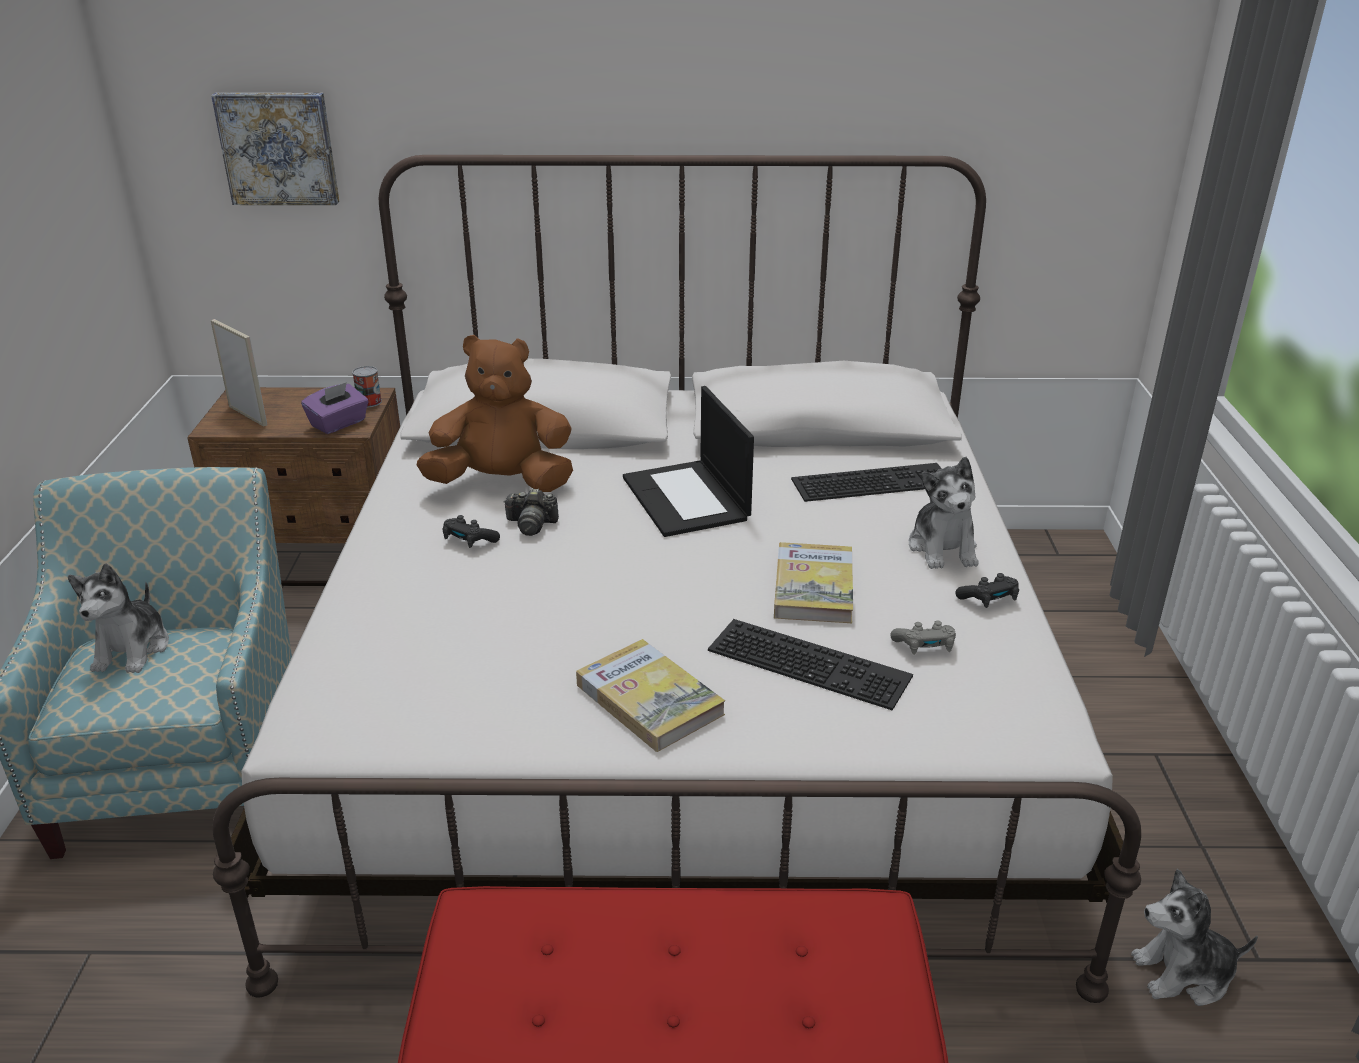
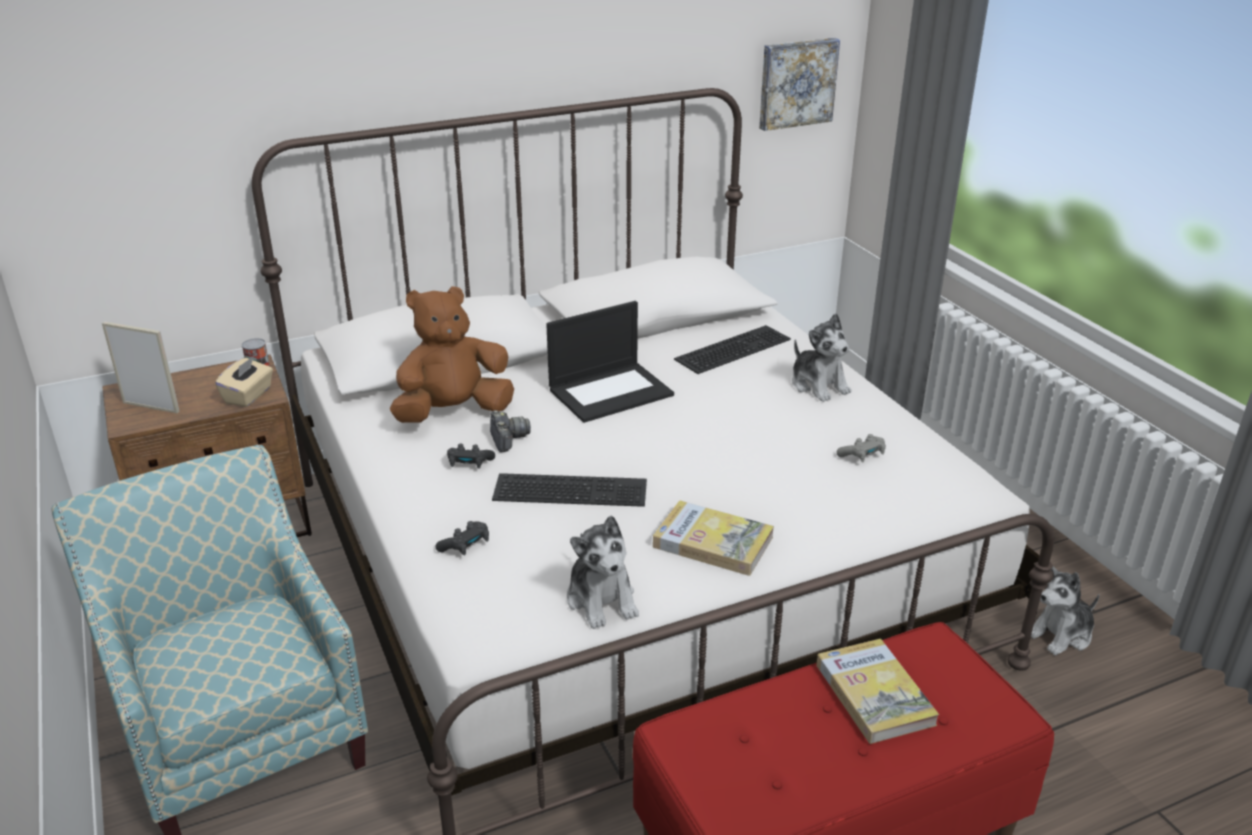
camera: 25 degrees left, 0 degrees up
plush toy [68,563,169,673] -> plush toy moved to [567,515,639,629]
picture [211,93,339,205] -> picture moved to [759,38,840,131]
purple tissue box [301,382,369,434] -> beige tissue box [215,356,273,407]
camera [504,488,559,536] -> camera turned 90 degrees counterclockwise [490,410,531,452]
laptop [623,386,754,537] -> laptop turned 75 degrees counterclockwise [546,301,674,423]
keyboard [708,619,913,710] -> keyboard moved to [492,473,647,507]
book [774,542,853,623] -> book moved to [816,639,939,744]
black game controller [955,573,1019,608] -> black game controller moved to [436,521,489,555]

